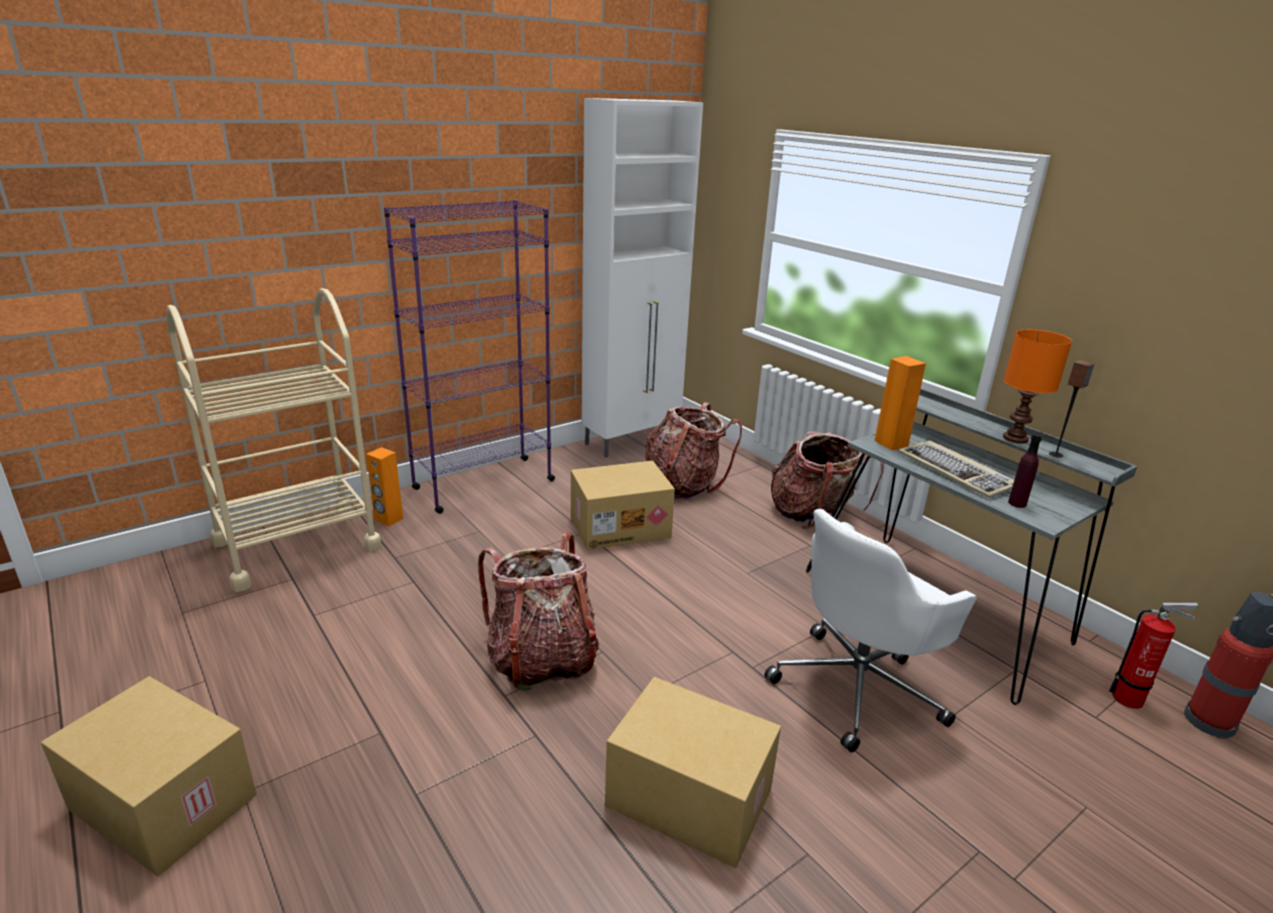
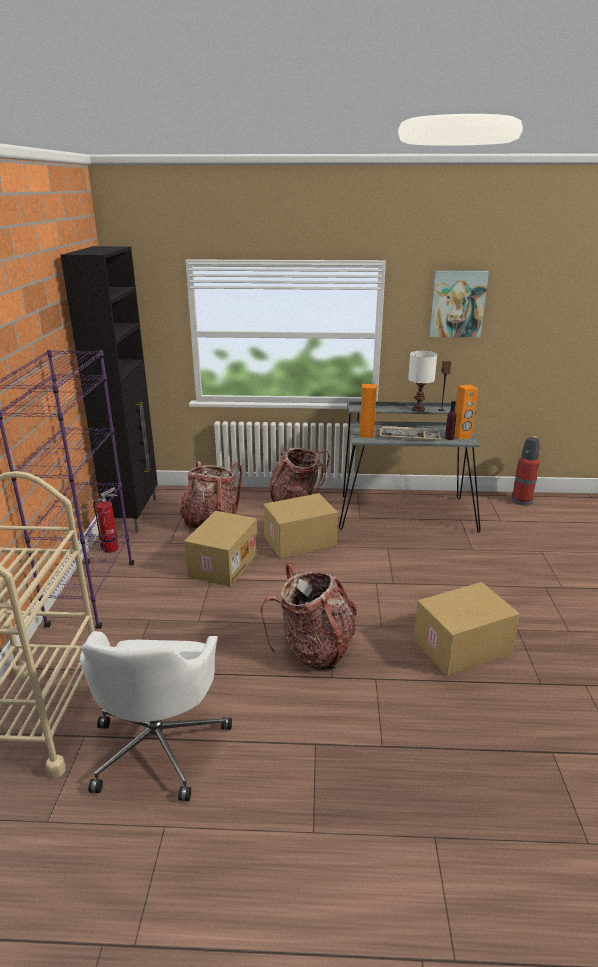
camera: 50 degrees left, 0 degrees up
cardboard box [41,676,257,876] -> cardboard box moved to [264,493,338,559]
orange speaker [366,447,403,526] -> orange speaker moved to [454,385,478,439]
white cabinet [581,98,703,457] -> black cabinet [60,246,158,533]
white office chair [764,509,977,753] -> white office chair moved to [80,631,232,801]
orange table lamp [1003,329,1072,444] -> white table lamp [408,351,437,412]
fire extinguisher [1109,602,1198,709] -> fire extinguisher moved to [93,487,118,553]
none -> picture [429,271,489,338]

